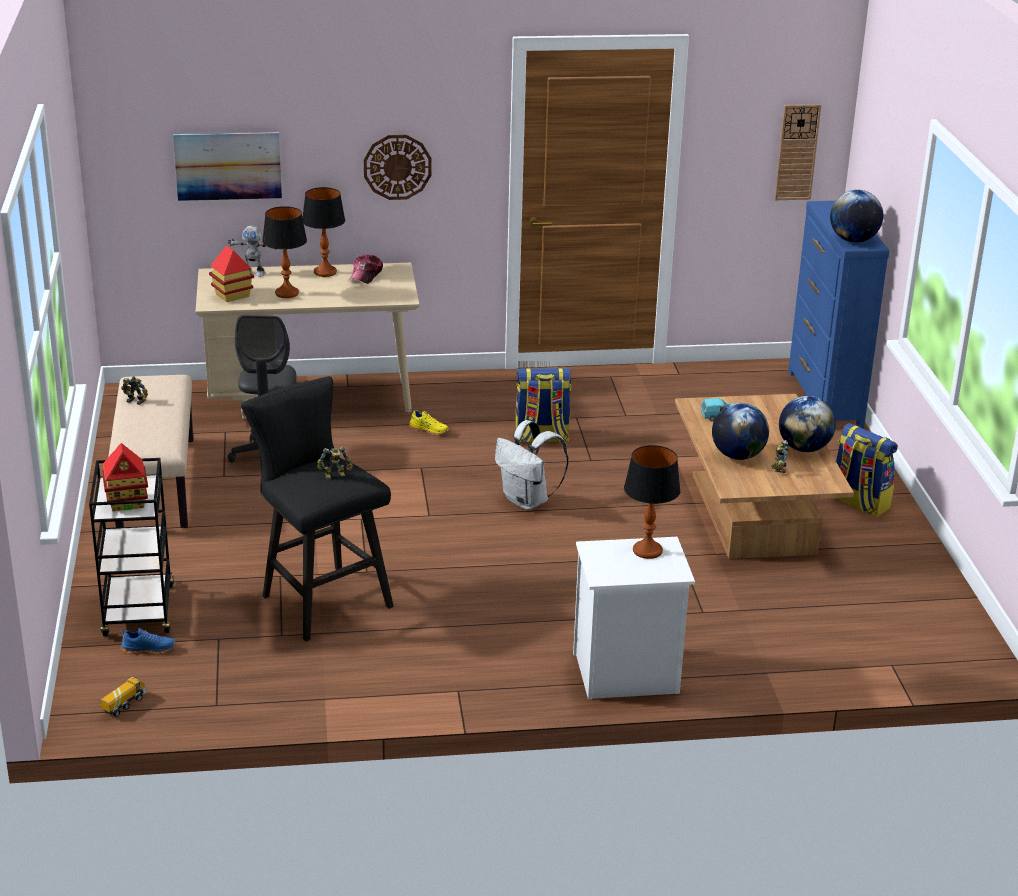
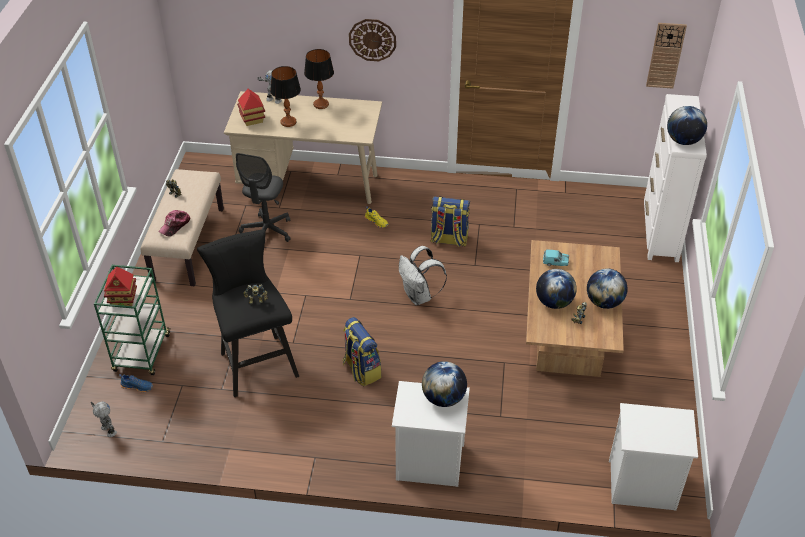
camera: 15 degrees right, 15 degrees up
black cart [89,458,174,636] -> green cart [94,265,170,375]
toy truck [100,677,147,717] -> toy robot [91,401,117,437]
picture [173,132,282,201] -> none
cap [349,254,383,284] -> cap moved to [158,210,191,236]
table lamp [624,445,681,559] -> globe [422,361,467,407]
blue dresser [788,201,889,428] -> white dresser [644,94,707,262]
backpack [834,423,898,517] -> backpack moved to [343,317,381,386]
none -> white nightstand [609,403,698,511]

